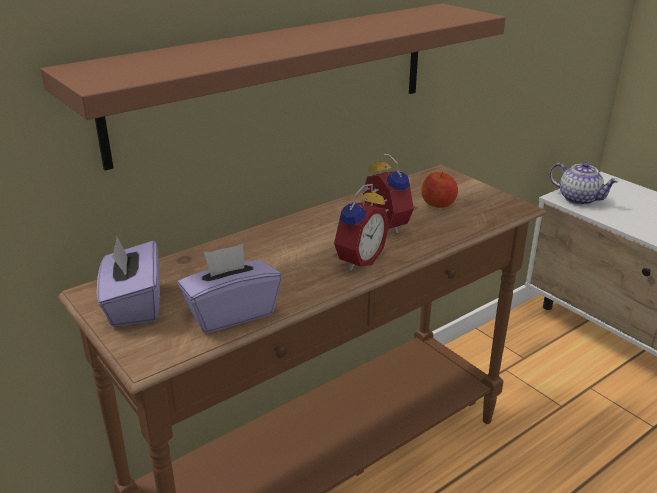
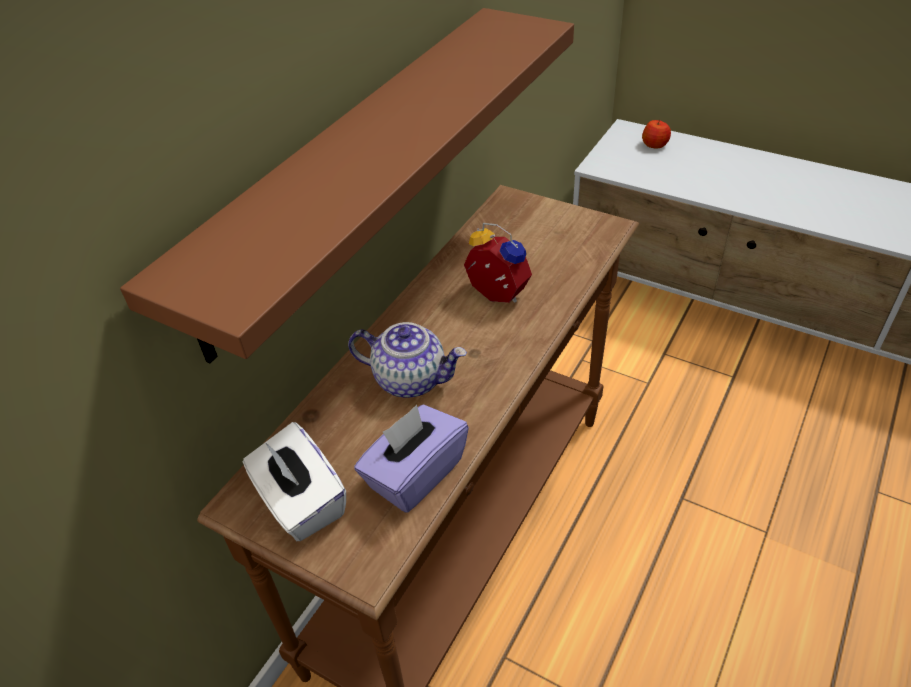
camera: 20 degrees left, 15 degrees up
purple tissue box [97,237,160,327] -> white tissue box [243,422,346,542]
alarm clock [334,184,389,270] -> none
apple [421,171,458,208] -> apple moved to [642,120,671,148]
teapot [549,162,619,205] -> teapot moved to [348,322,467,398]

